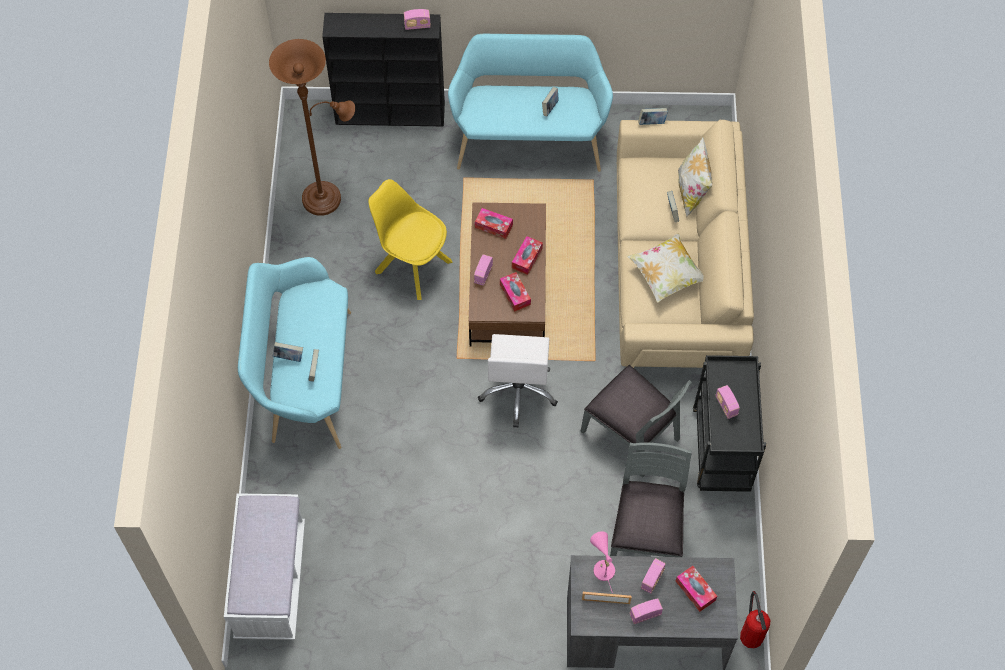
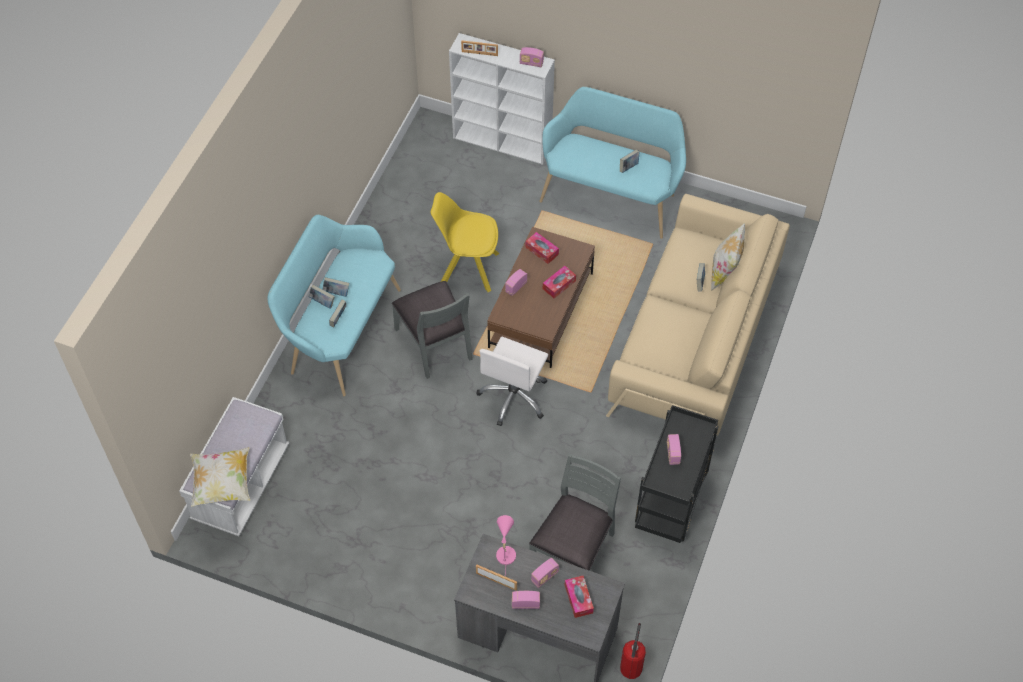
camera: 20 degrees right, 5 degrees down
brown floor lamp [269,39,355,216] -> none
black bookcase [322,13,445,126] -> white bookcase [449,33,555,165]
yellow chair [368,179,453,300] -> yellow chair turned 45 degrees counterclockwise [430,192,500,292]
tissue box [500,272,531,312] -> none
grey chair [581,365,692,478] -> grey chair moved to [392,281,473,379]
pillow [627,233,704,303] -> pillow moved to [190,447,250,507]
book [638,108,668,125] -> book moved to [323,277,349,297]
none -> picture frame [461,40,498,56]

